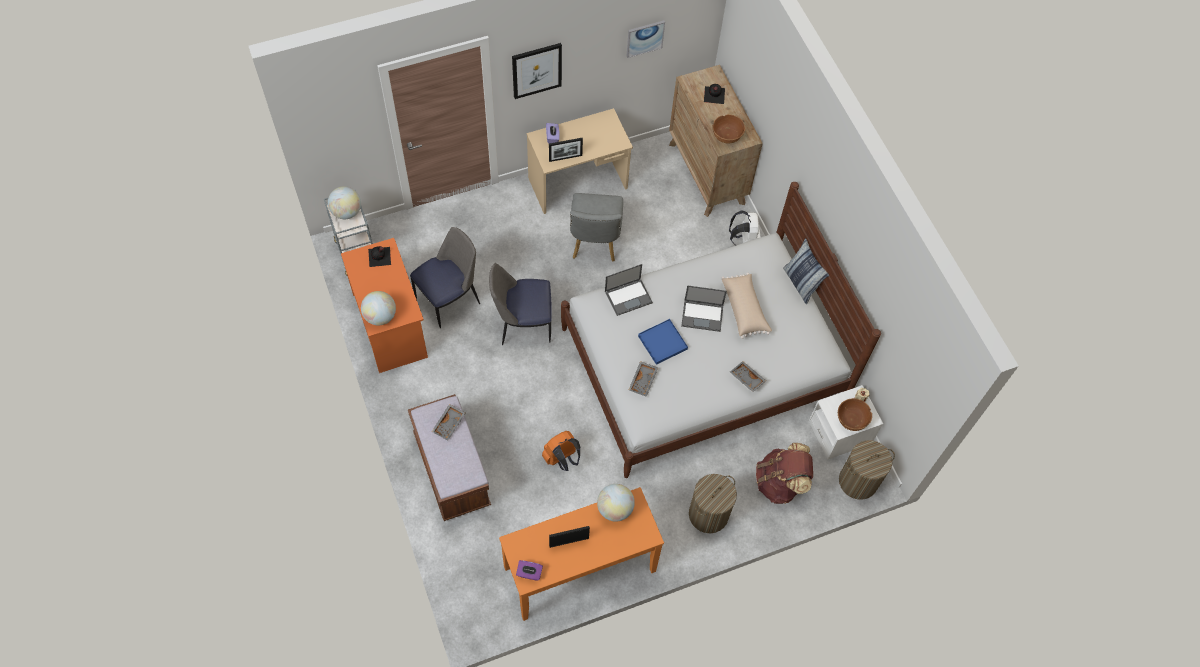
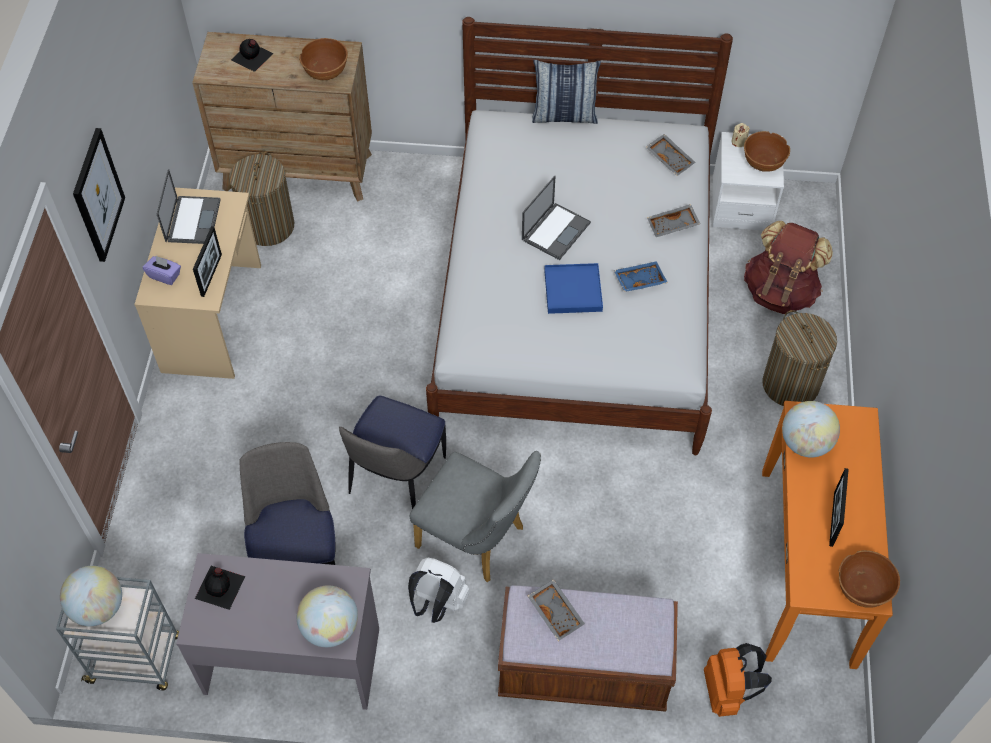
camera: 60 degrees left, 5 degrees down
orange desk [341,238,428,373] -> grey desk [176,553,379,710]
purple tissue box [516,560,543,581] -> brown bowl [839,550,900,608]
orange backpack [542,431,580,471] -> orange backpack moved to [704,643,772,717]
grey chair [570,193,623,262] -> grey chair moved to [410,451,541,582]
laptop [605,264,653,316] -> laptop moved to [157,169,221,244]
picture [627,20,665,58] -> none
grey tray [629,361,658,397] -> grey tray moved to [646,134,695,176]
beige pillow [722,273,772,339] -> none
white backpack [729,210,761,246] -> white backpack moved to [408,558,470,623]
laundry basket [839,440,895,500] -> laundry basket moved to [229,152,294,246]
none -> blue tray [614,261,668,292]

